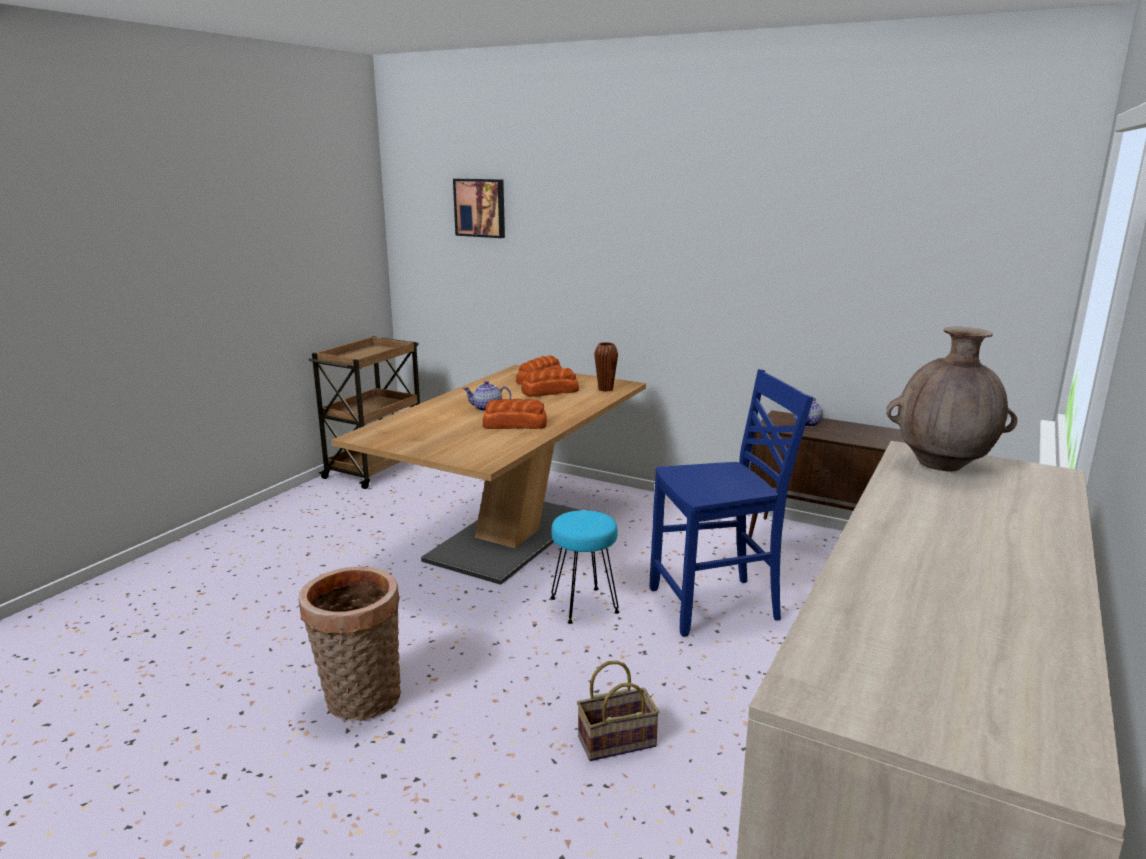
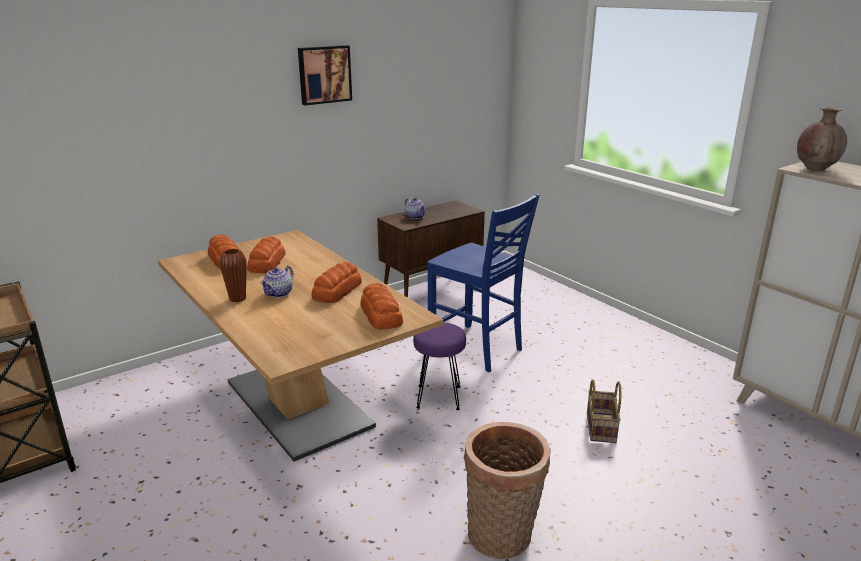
camera: 65 degrees left, 5 degrees up
picture [453,179,505,238] -> picture moved to [298,45,352,105]
turquoise stool [550,510,619,624] -> purple stool [413,322,466,410]
brown vase [594,342,618,392] -> brown vase moved to [220,249,247,302]
blue chair [650,369,813,637] -> blue chair turned 120 degrees clockwise [427,193,540,372]
none -> bread [360,283,403,330]

